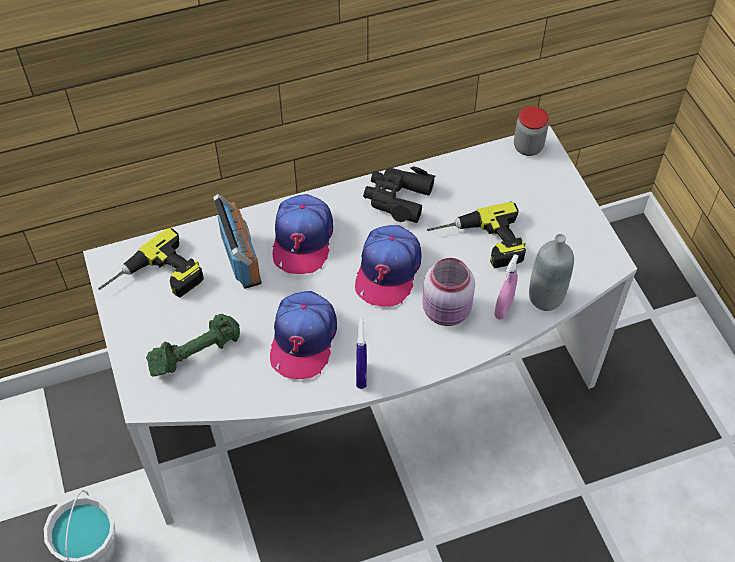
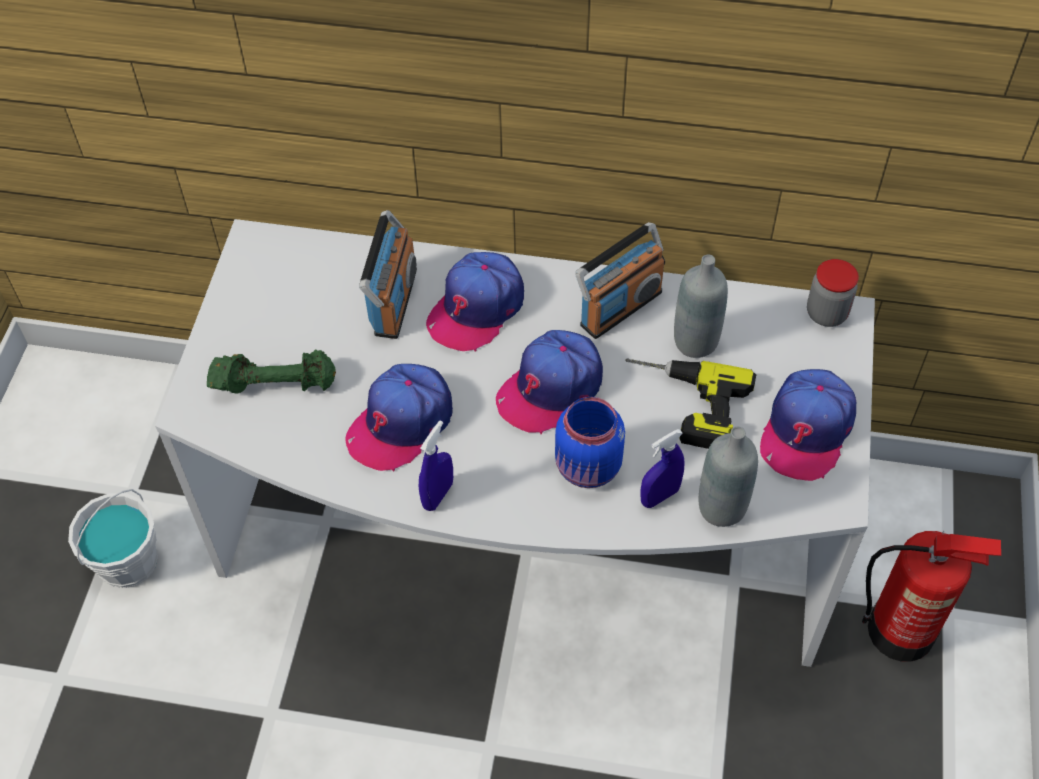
camera: 30 degrees right, 0 degrees up
power drill [98,228,204,298] -> none
black binoculars [363,166,435,223] -> radio [575,222,665,339]
pink jar [422,258,475,326] -> blue jar [555,397,625,488]
pink spray bottle [494,254,519,319] -> blue spray bottle [641,429,685,508]
none -> grey bottle [674,255,728,358]
none -> cap [760,369,856,481]
none -> fire extinguisher [862,531,1001,662]

